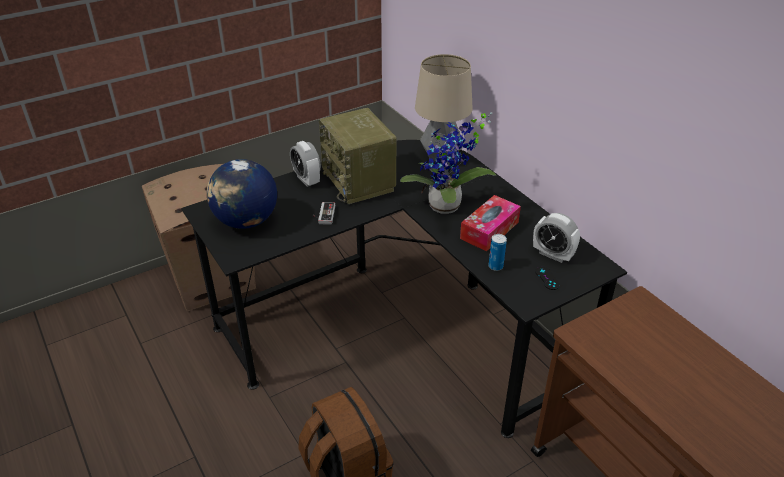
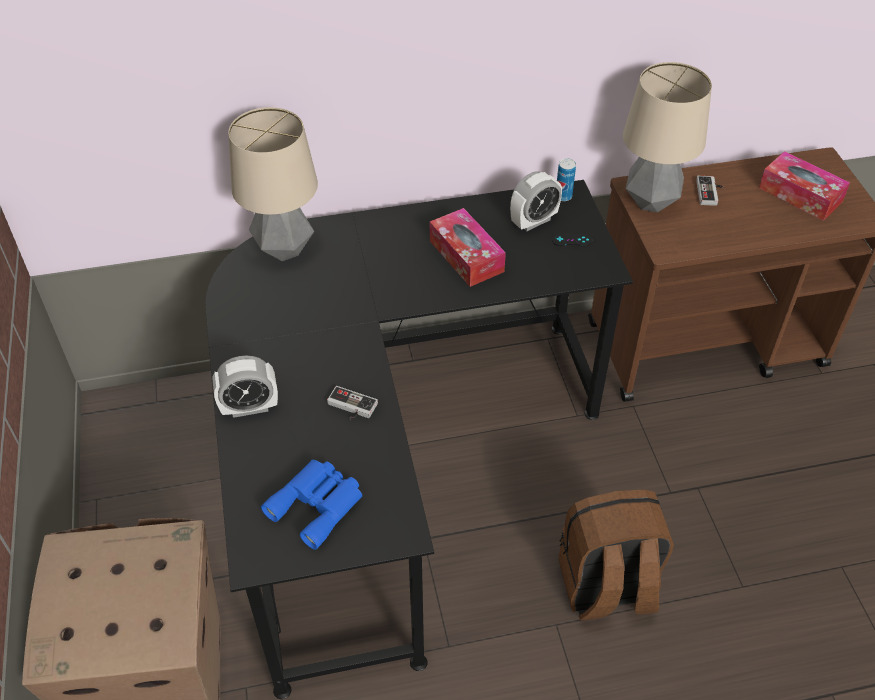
camera: 70 degrees left, 10 degrees up
globe [207,159,277,229] -> blue binoculars [261,460,362,550]
radio [319,108,397,204] -> none
potted plant [400,112,496,214] -> none
can [489,234,507,271] -> can moved to [557,158,576,201]
none -> table lamp [623,62,712,212]
none -> game controller [696,176,723,206]
none -> tissue box [759,151,850,221]

